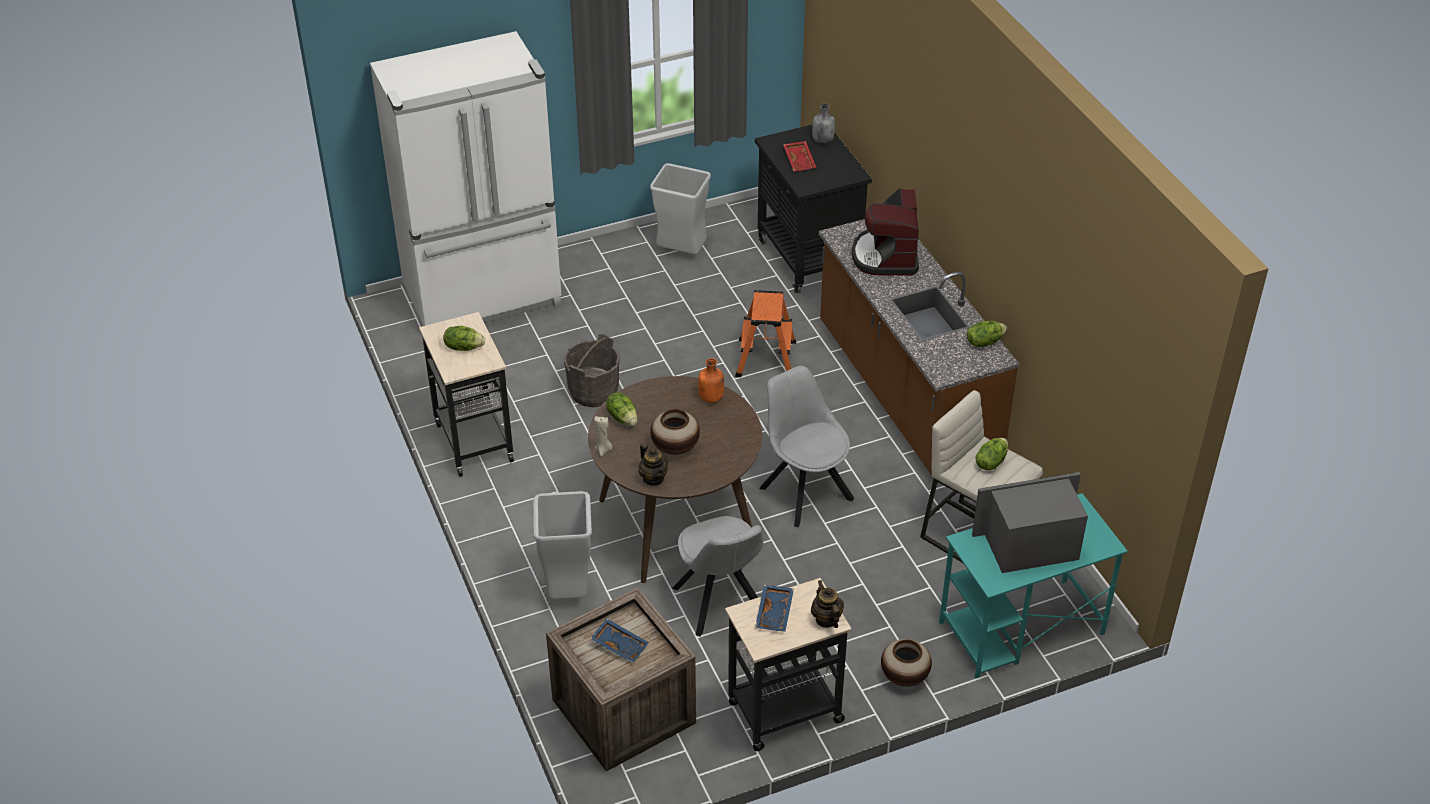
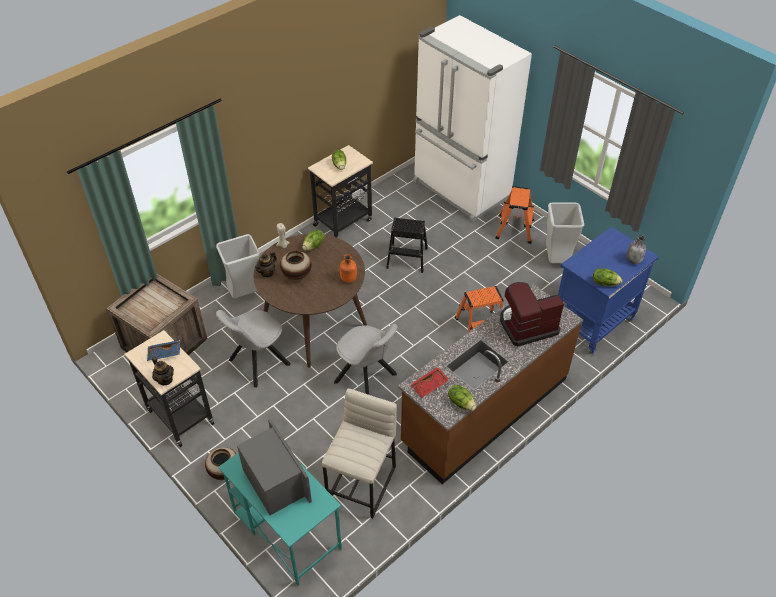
camera: 70 degrees right, 5 degrees up
grey bucket [564,334,620,407] -> black step ladder [386,217,428,273]
blue tray [590,619,649,663] -> none
black cart [755,124,872,294] -> blue cart [558,227,659,355]
grey chair [759,366,854,527] -> grey chair turned 90 degrees clockwise [334,324,398,395]
red tray [783,141,817,172] -> red tray moved to [410,367,449,398]
teapot [811,580,844,628] -> teapot turned 90 degrees clockwise [152,357,174,385]
lettuce [976,438,1008,470] -> lettuce moved to [593,268,622,286]
none -> orange step ladder [495,186,534,244]

